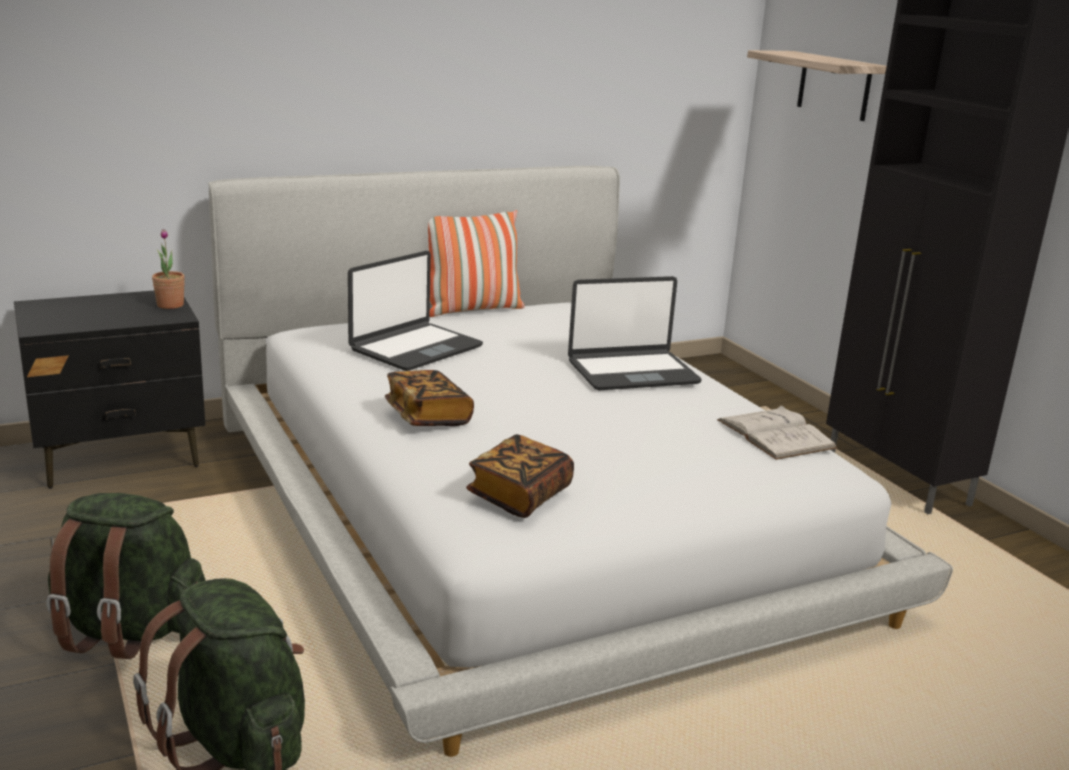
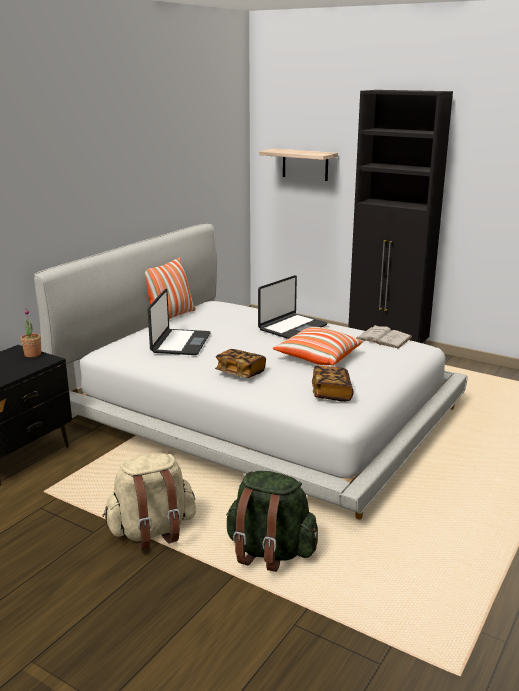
camera: 30 degrees left, 0 degrees up
green backpack [46,493,206,659] -> beige backpack [102,453,196,551]
none -> pillow [273,327,362,365]

